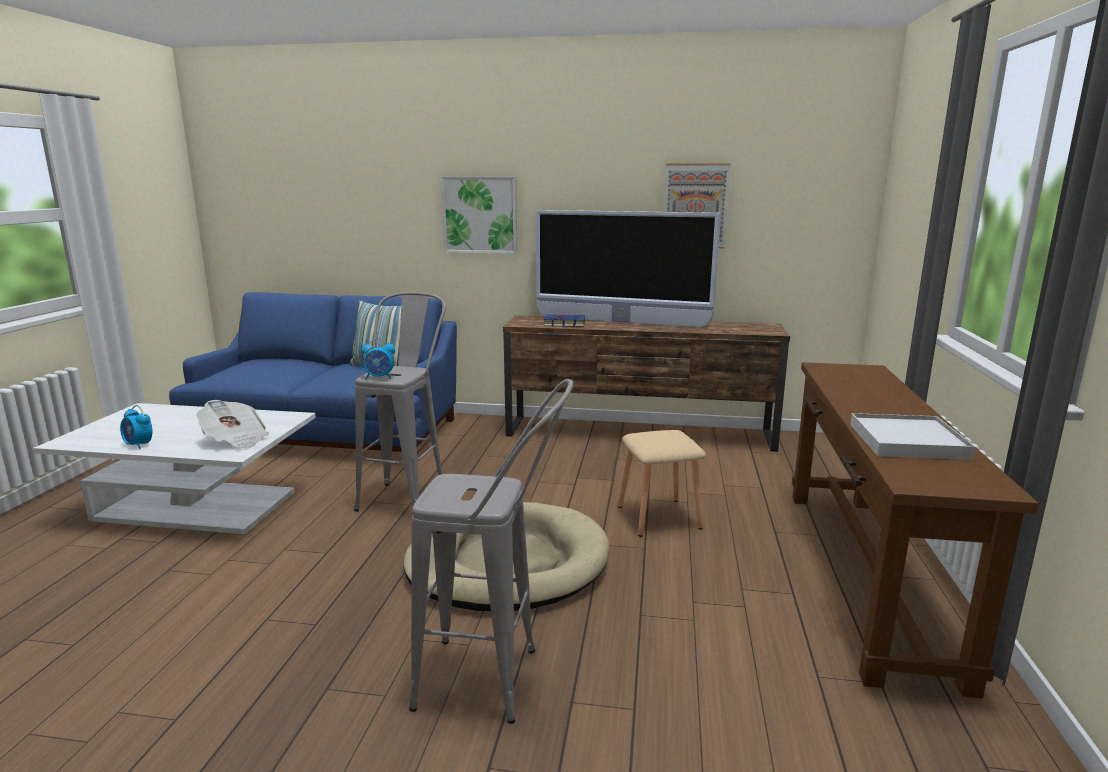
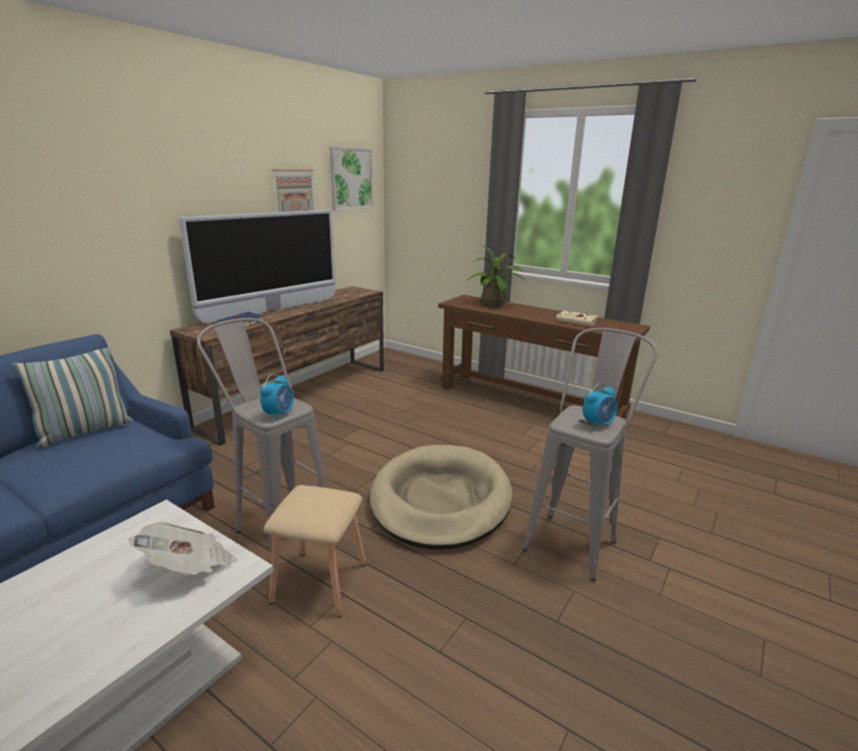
camera: 65 degrees left, 5 degrees up
alarm clock [120,405,153,449] -> alarm clock moved to [583,383,617,430]
picture [441,176,517,254] -> picture moved to [329,147,374,211]
beige stool [618,430,706,537] -> beige stool moved to [263,485,366,618]
white tray [850,413,975,460] -> beige book [556,311,600,326]
none -> potted plant [466,245,525,307]

